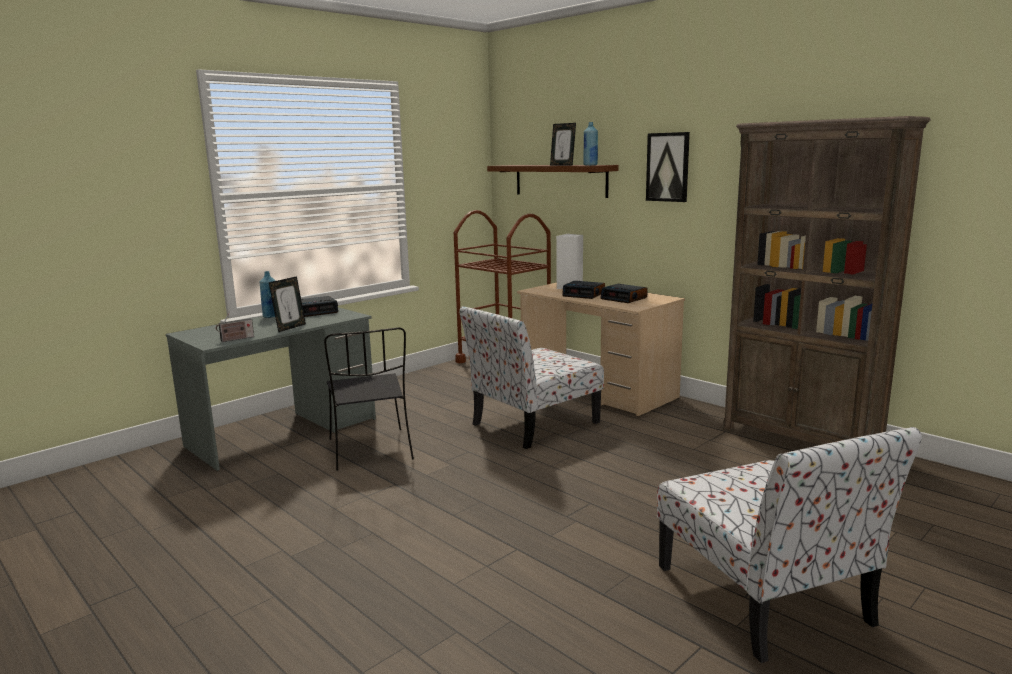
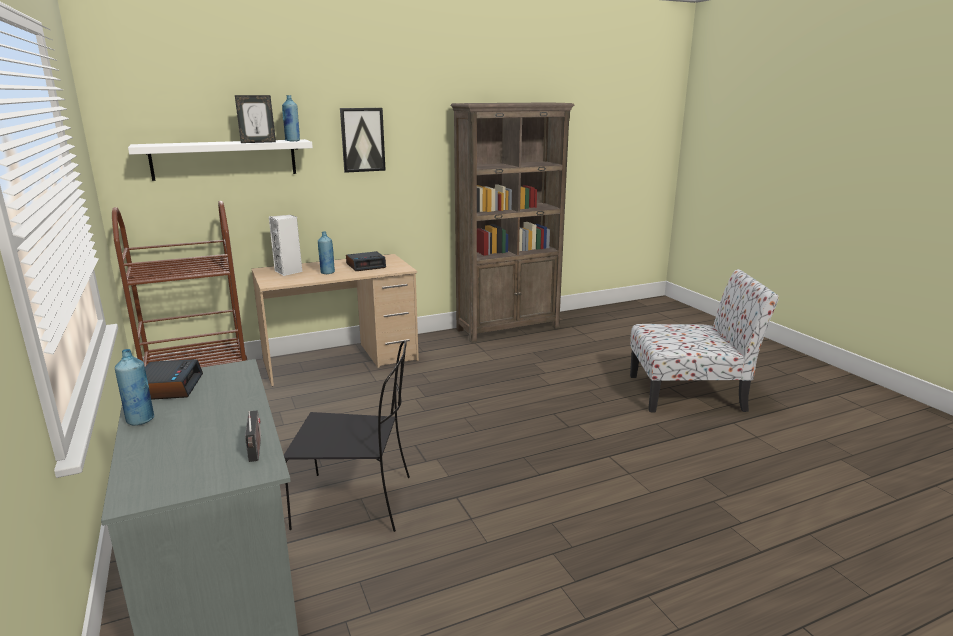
camera: 70 degrees left, 5 degrees up
picture frame [269,276,306,332] -> none
chair [459,306,604,449] -> none
brown shelf [487,165,618,198] -> white shelf [128,139,313,181]
alarm clock [562,281,605,299] -> blue bottle [318,231,335,274]

